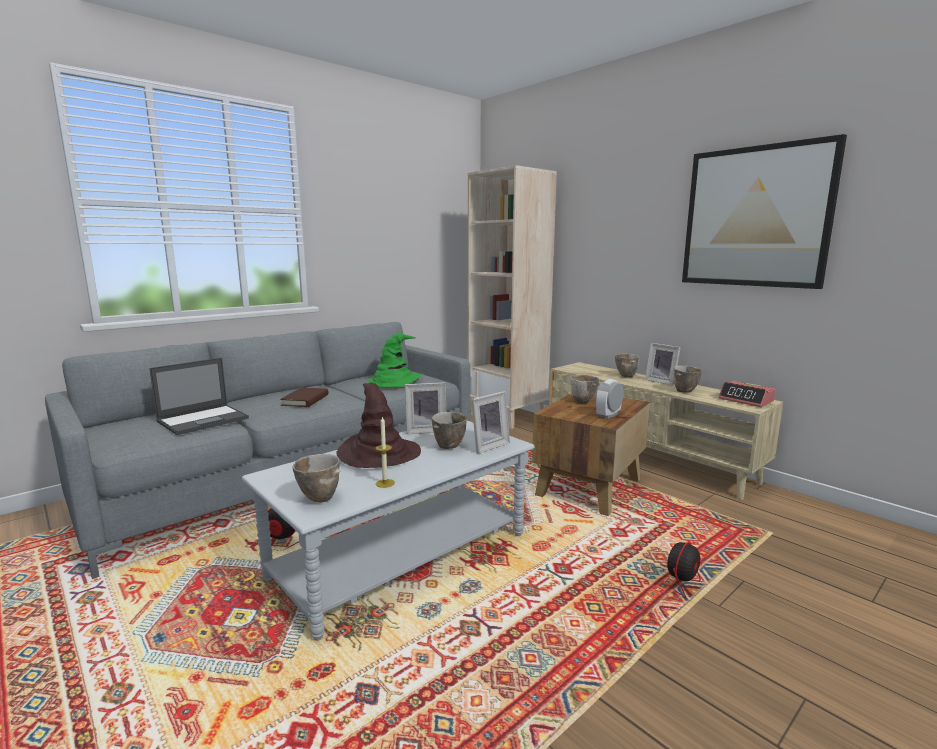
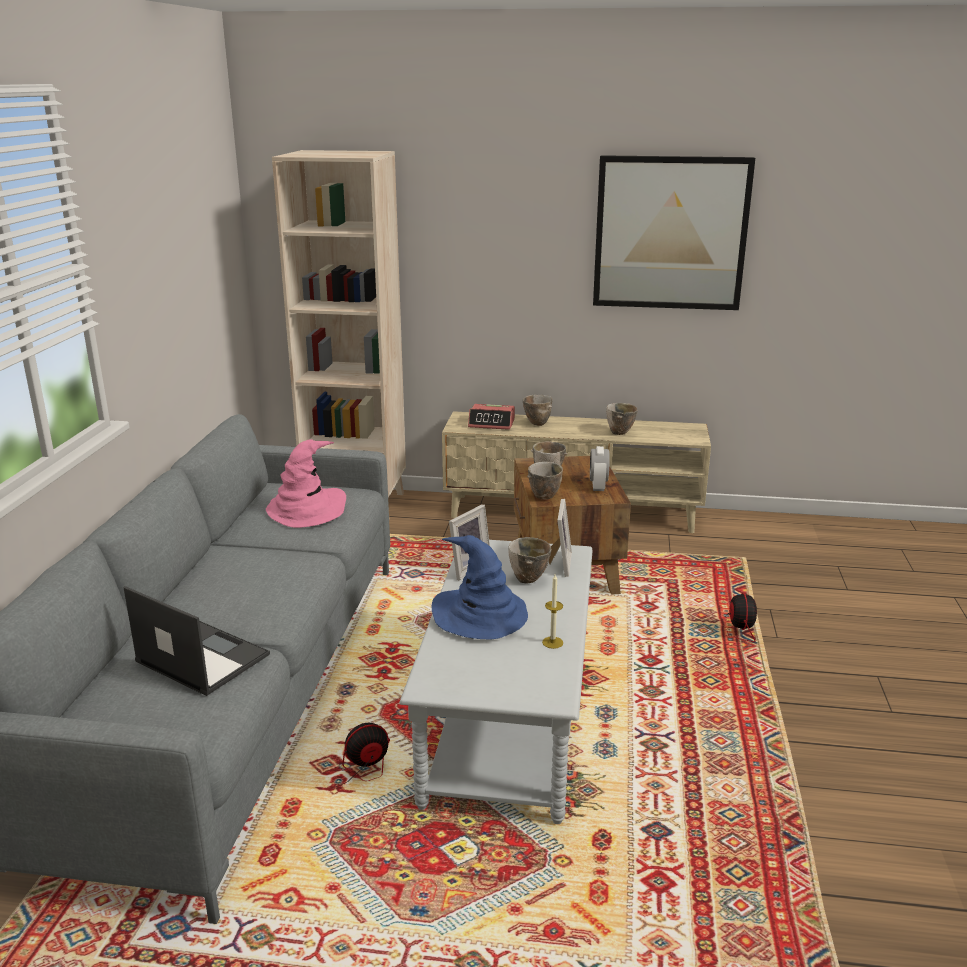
camera: 40 degrees left, 10 degrees up
laptop [149,358,249,435] -> laptop turned 60 degrees counterclockwise [124,586,270,696]
brown book [280,387,329,407] -> none
bowl [293,454,340,503] -> bowl moved to [527,462,563,499]
brown hat [336,382,421,468] -> blue hat [432,535,528,640]
green hat [368,333,423,387] -> pink hat [266,439,346,528]
picture frame [645,343,681,385] -> none
alarm clock [718,381,776,407] -> alarm clock moved to [468,404,515,430]

